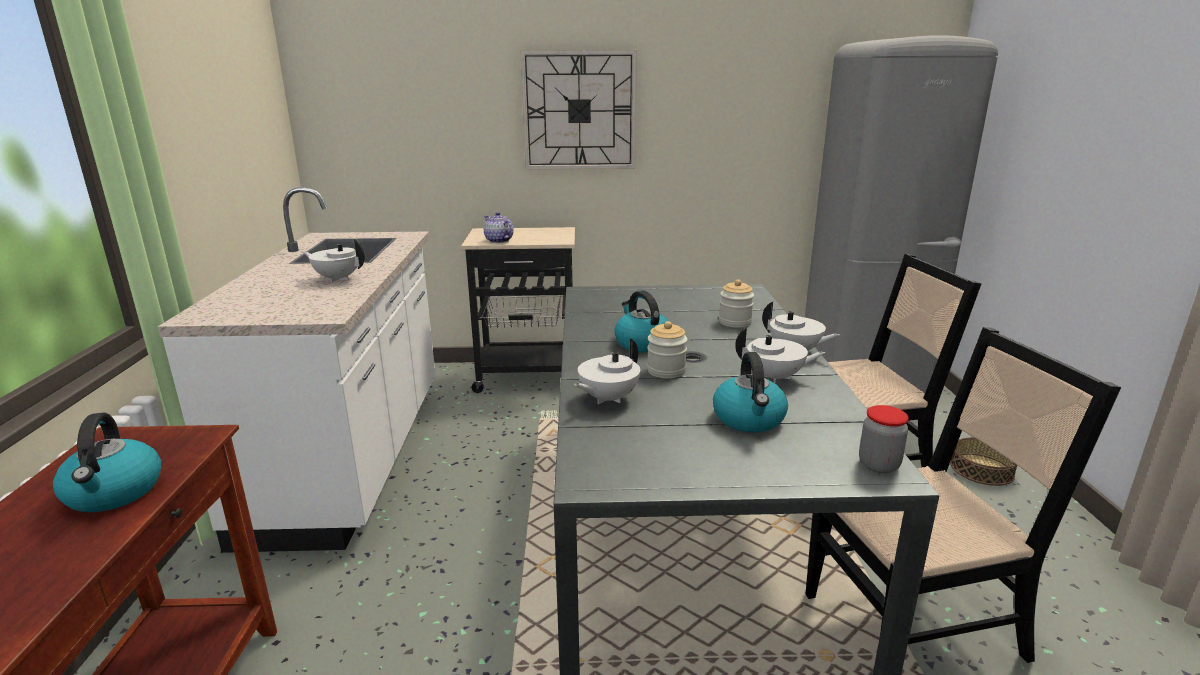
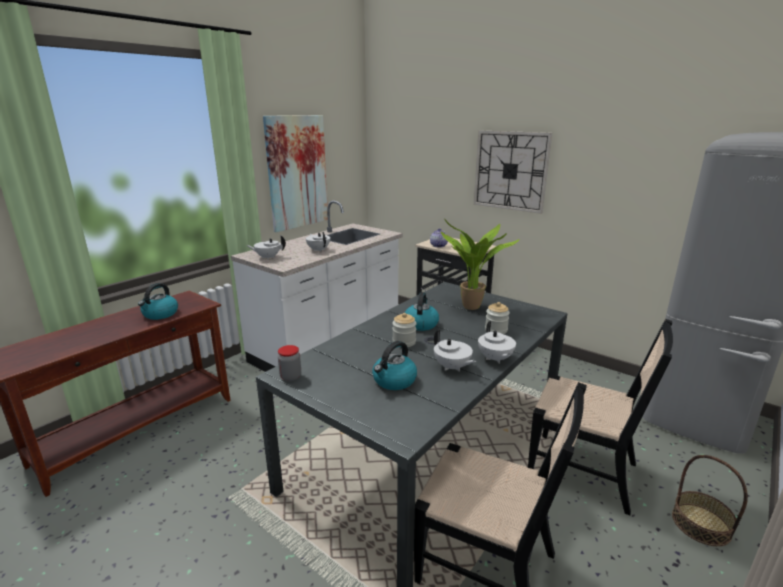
camera: 40 degrees right, 0 degrees up
white teapot [574,339,640,405] -> white teapot moved to [246,235,286,259]
jar [859,405,909,473] -> jar moved to [278,345,301,381]
none -> picture [263,115,328,232]
none -> potted plant [441,218,520,310]

